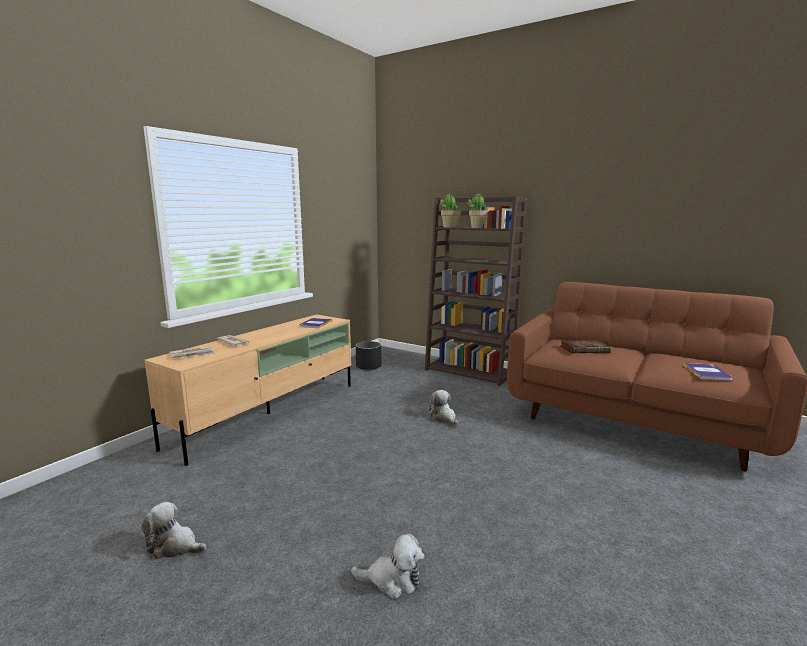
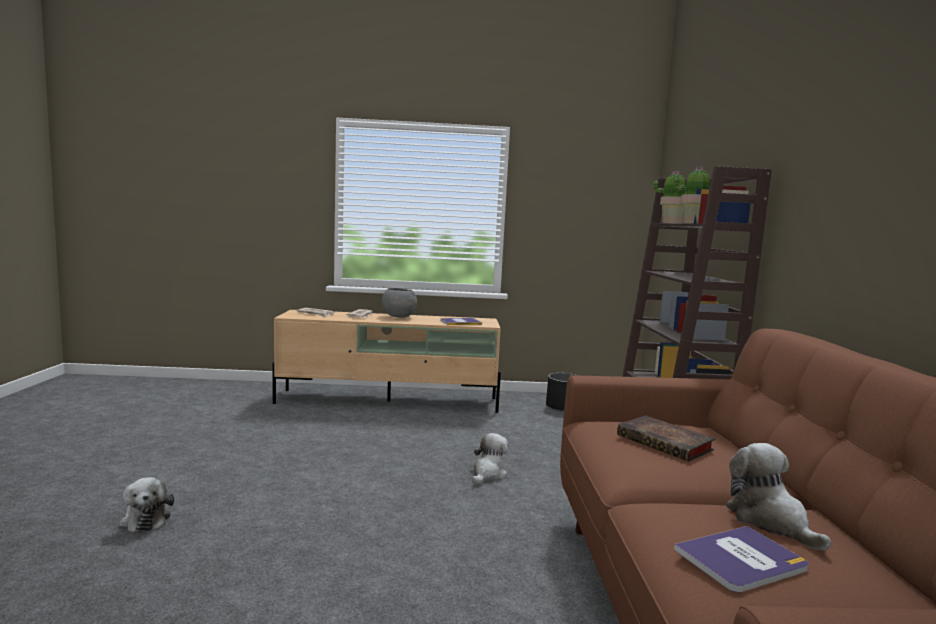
camera: 55 degrees right, 5 degrees down
plush toy [141,502,207,559] -> plush toy moved to [726,443,831,551]
none -> grey bowl [382,288,417,318]

